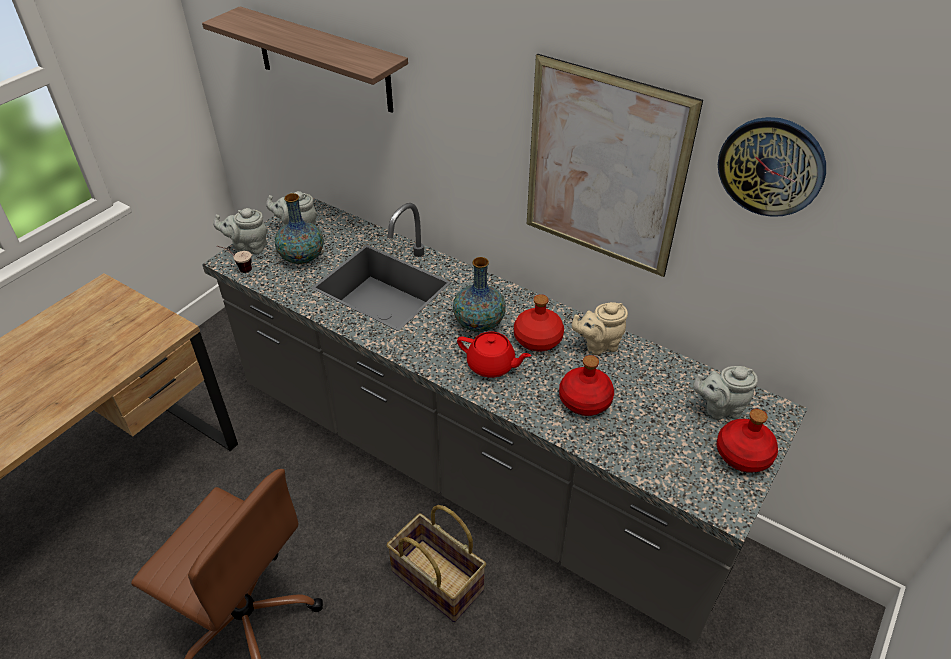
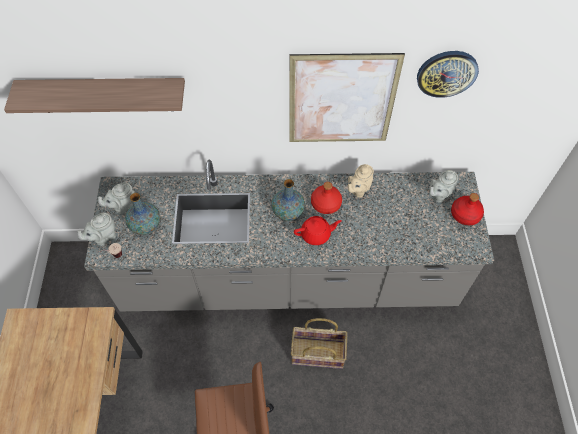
camera: 35 degrees left, 15 degrees up
red bottle [559,355,614,416] -> none

